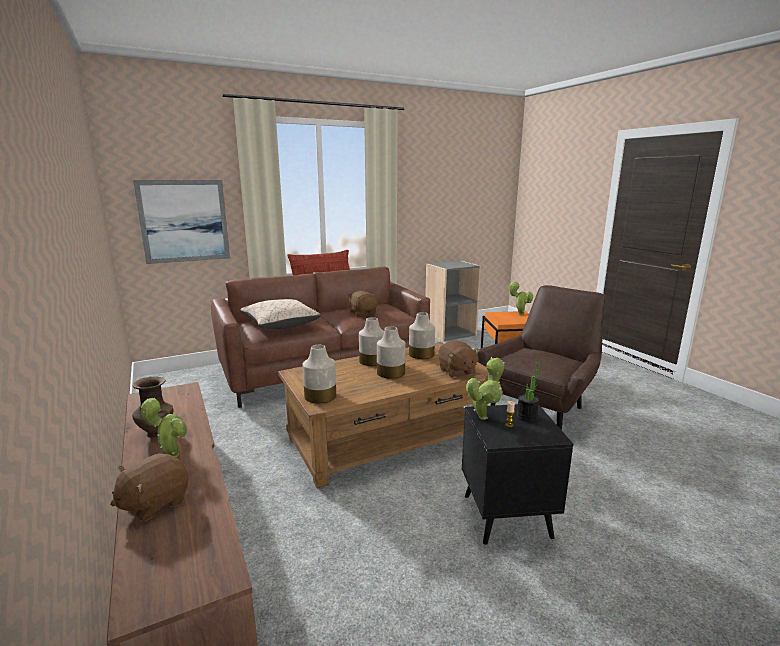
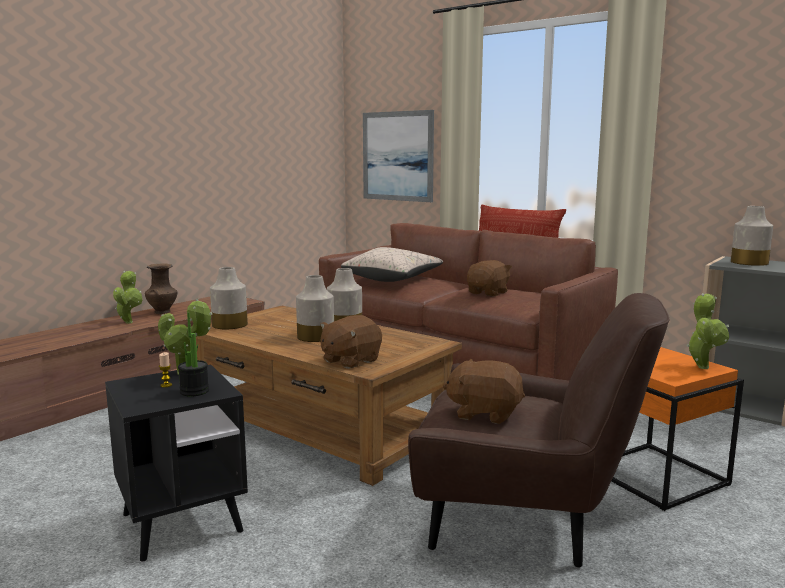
camera: 65 degrees right, 5 degrees down
brown plush toy [110,453,189,522] -> brown plush toy moved to [443,359,525,424]
beige vase [409,312,435,359] -> beige vase moved to [731,206,773,266]

